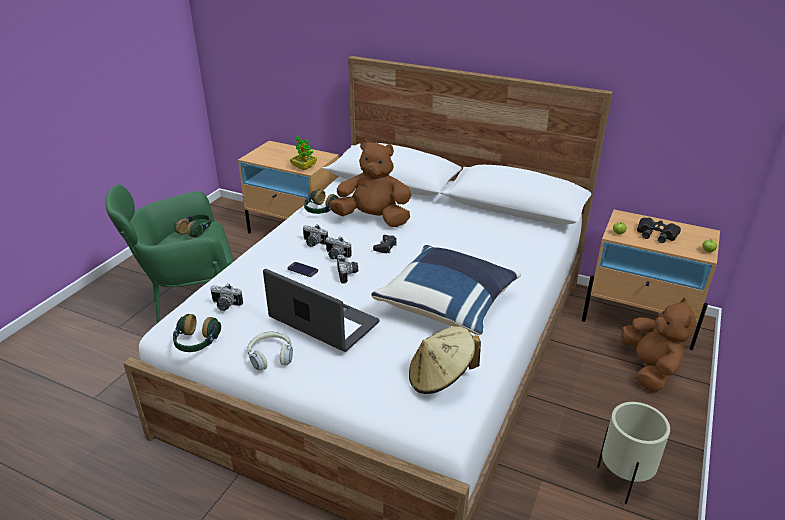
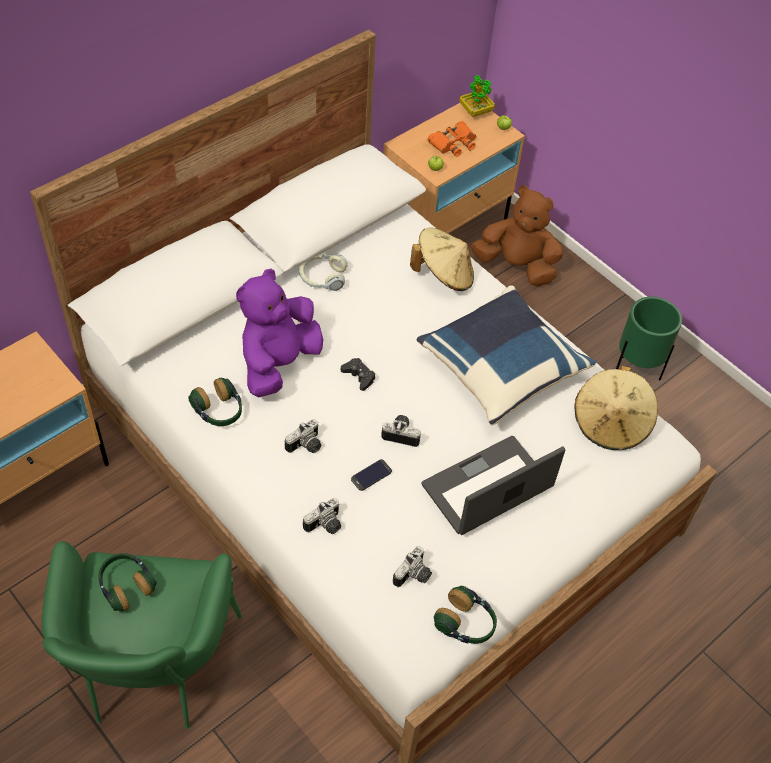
camera: 70 degrees left, 20 degrees up
headphones [247,331,293,371] -> headphones moved to [299,254,348,291]
potted plant [290,136,317,170] -> potted plant moved to [459,75,495,117]
camera [326,236,352,260] -> camera moved to [303,498,341,534]
brown plush toy [329,139,412,227] -> purple plush toy [236,269,323,397]
beige planter [597,402,670,504] -> green planter [616,296,682,380]
black binoculars [637,217,681,243] -> orange binoculars [427,121,476,157]
none -> beige hat [410,227,474,291]

